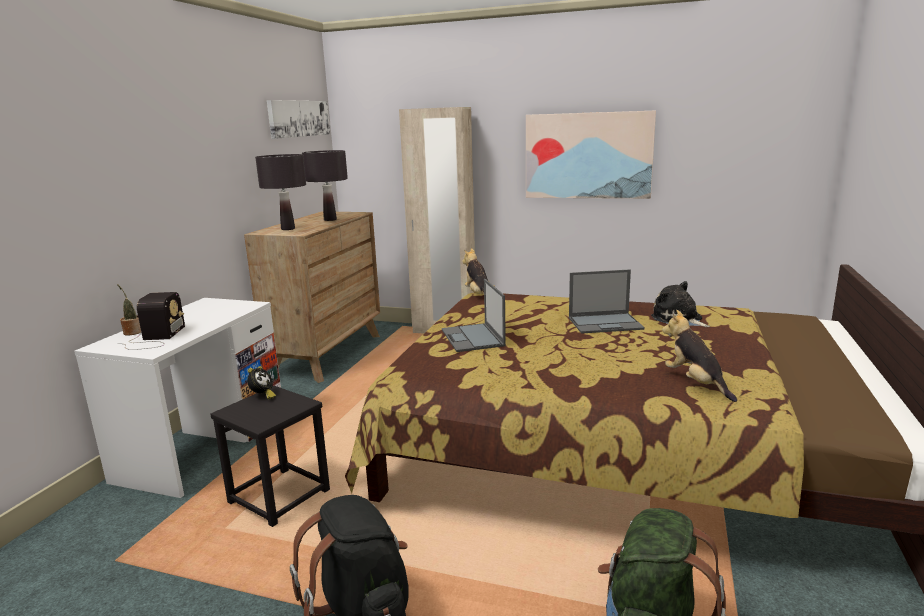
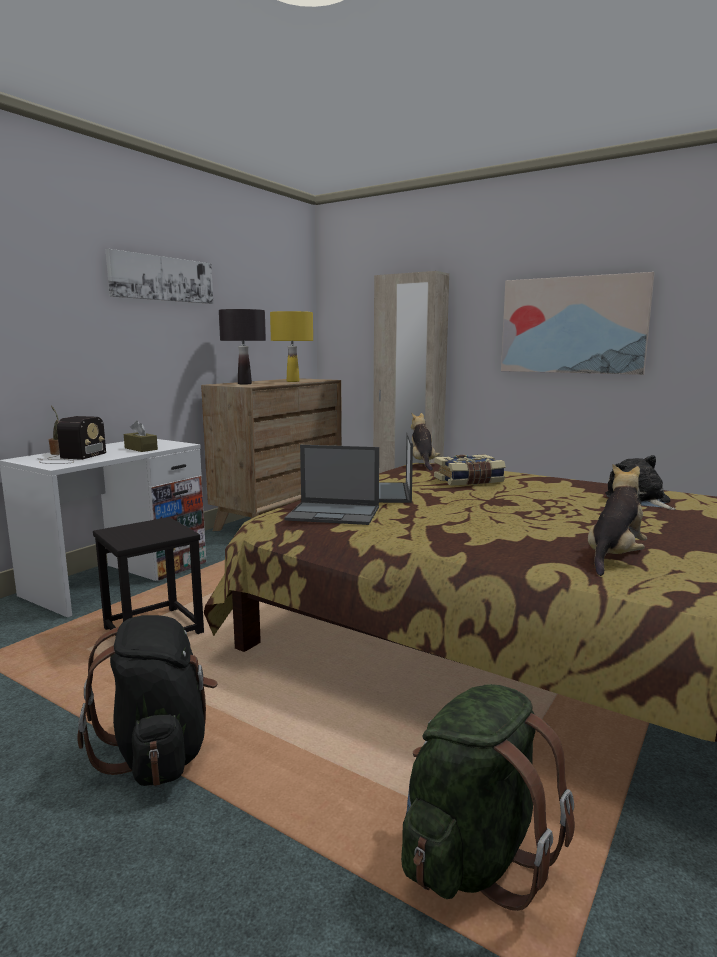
camera: 15 degrees right, 5 degrees down
alarm clock [247,366,276,399] -> none
picture [267,100,330,139] -> picture moved to [106,249,213,304]
black table lamp [302,150,348,221] -> yellow table lamp [270,311,313,382]
laptop [569,269,645,334] -> laptop moved to [285,445,379,525]
plush toy [662,310,737,402] -> plush toy turned 45 degrees clockwise [588,464,647,576]
none -> brown tissue box [124,421,158,452]
none -> book [434,454,506,486]

